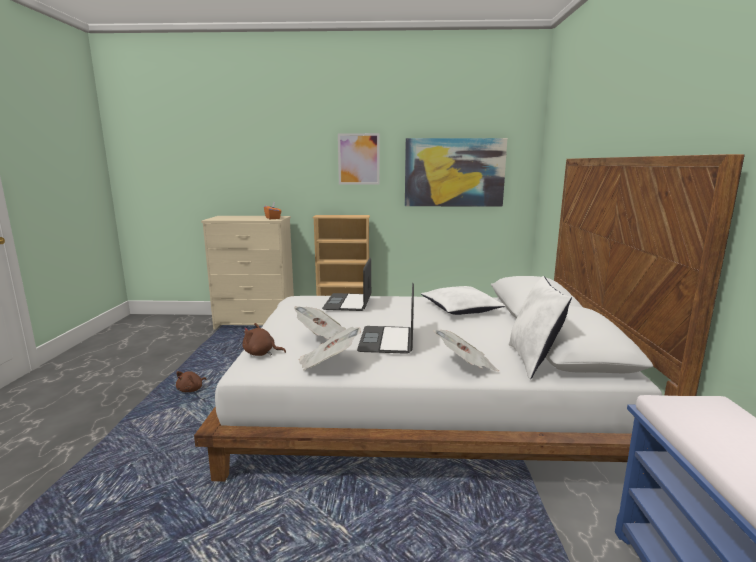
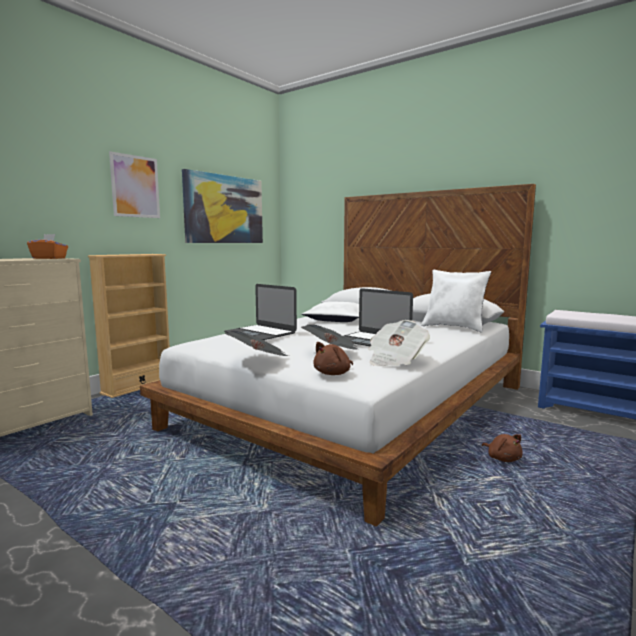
camera: 55 degrees left, 5 degrees down
brown plush toy [176,371,206,392] -> brown plush toy moved to [482,434,523,462]
newspaper [433,330,500,371] -> newspaper moved to [225,331,289,356]

